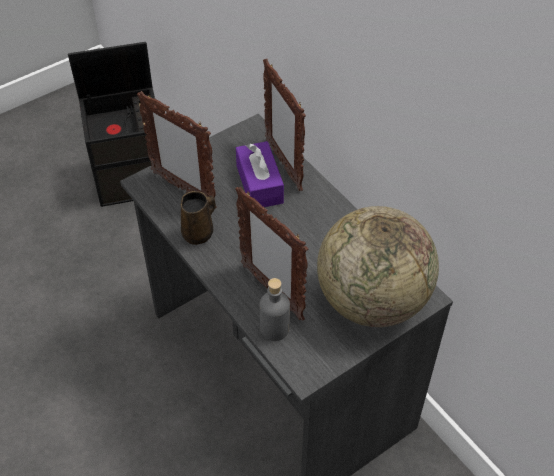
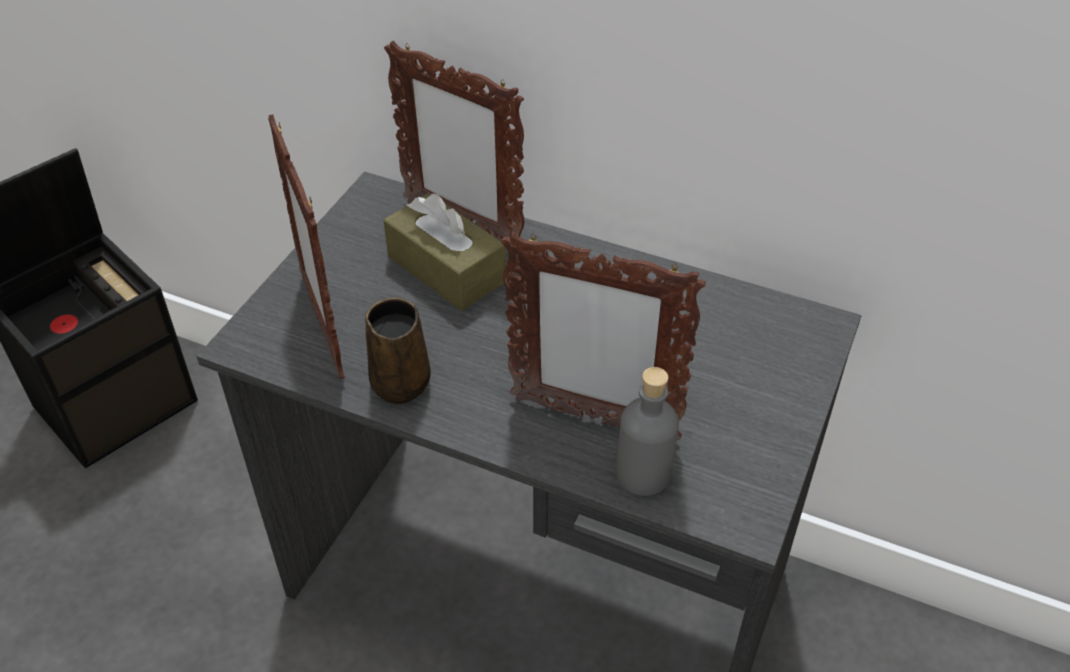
camera: 30 degrees left, 5 degrees down
picture frame [137,91,217,207] -> picture frame turned 60 degrees clockwise [268,114,345,379]
purple tissue box [236,141,284,207] -> brown tissue box [383,193,506,311]
globe [317,206,439,327] -> none

